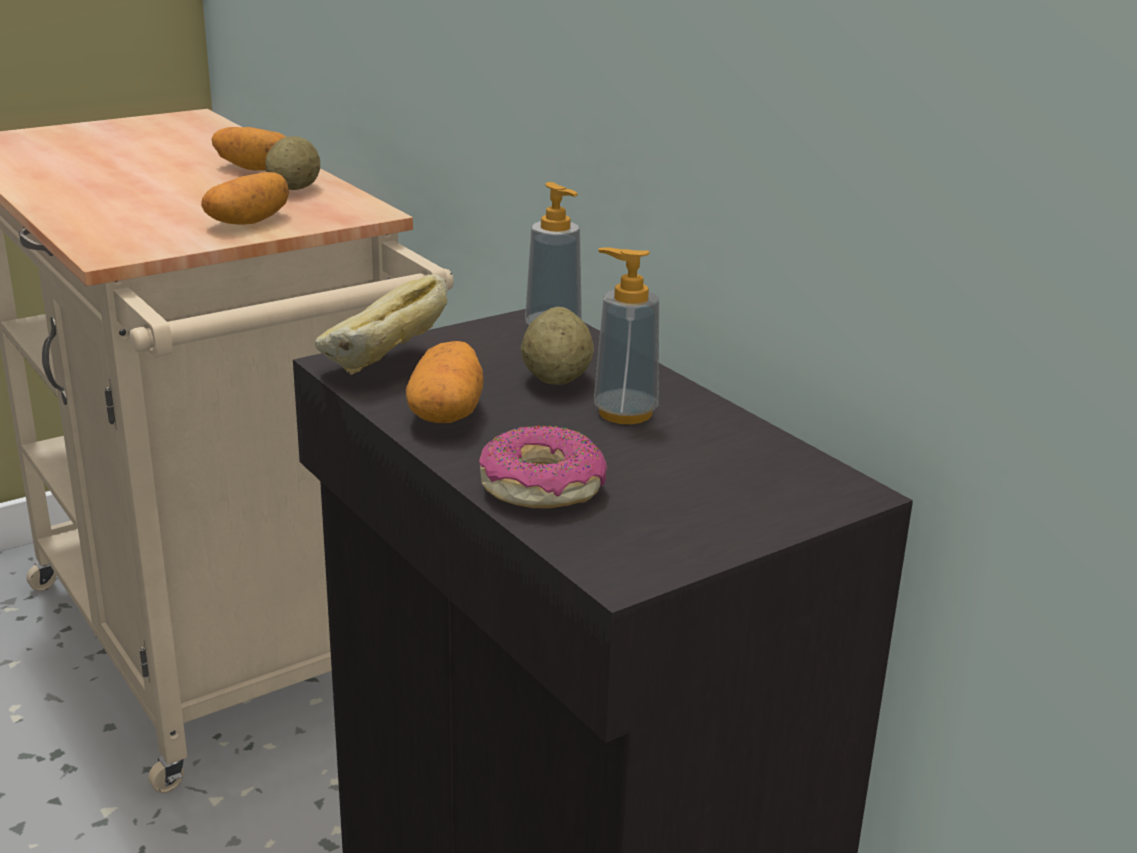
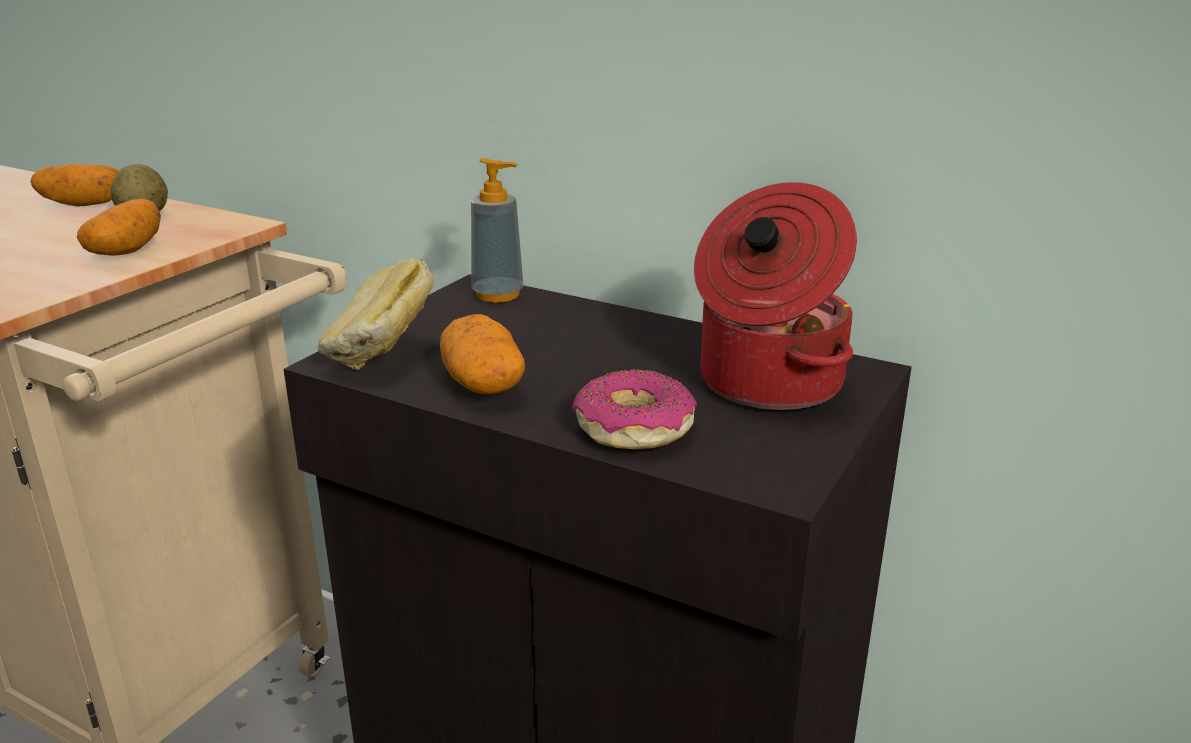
camera: 25 degrees left, 0 degrees up
potato [521,307,594,385] -> none
soap dispenser [594,247,659,424] -> none
none -> cooking pot [694,182,857,410]

